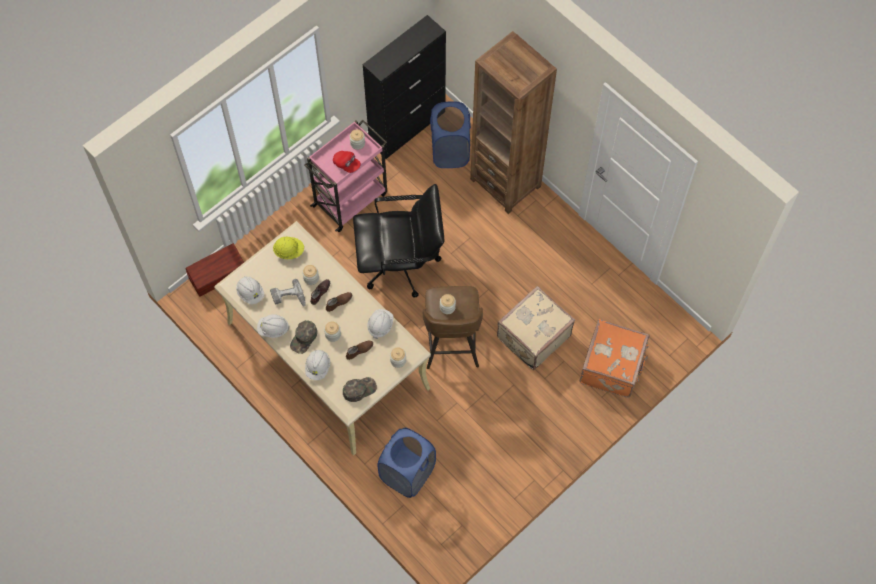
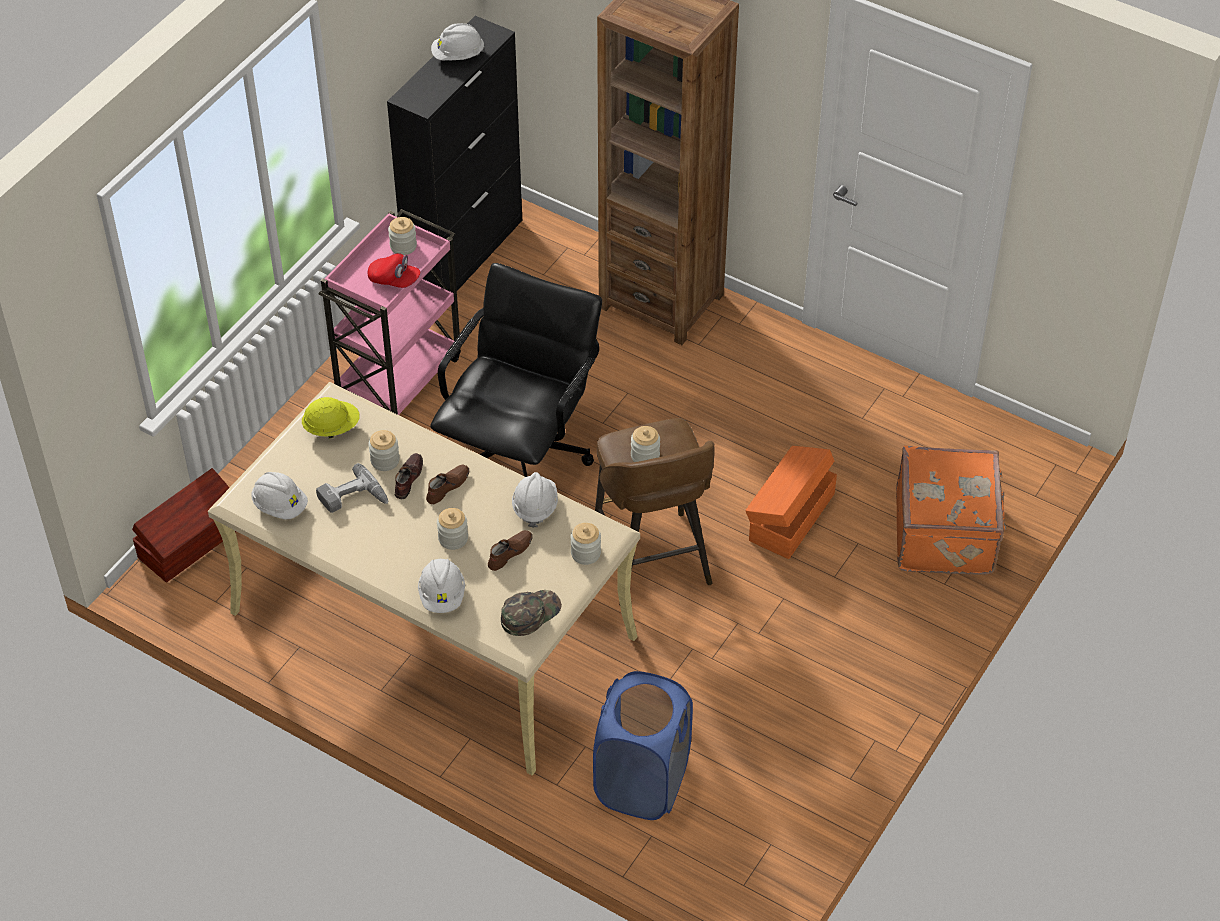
camera: 15 degrees left, 15 degrees down
white hard hat [257,314,289,338] -> white hard hat moved to [431,23,485,60]
green cap [290,320,317,354] -> none
black office chair [353,184,444,298] -> black office chair turned 45 degrees counterclockwise [430,263,602,477]
blue laundry basket [430,101,471,168] -> none
beige suitcase [497,286,575,370] -> orange storage box [745,446,837,559]

